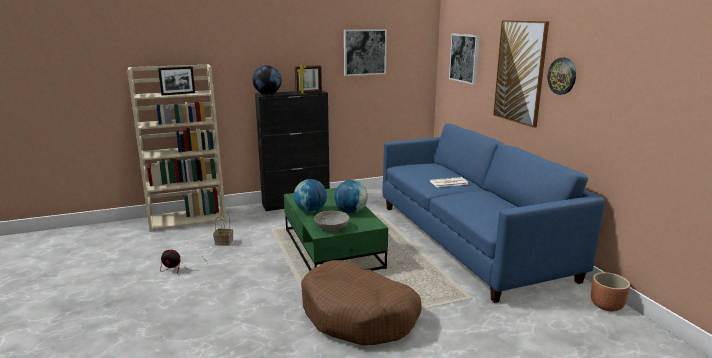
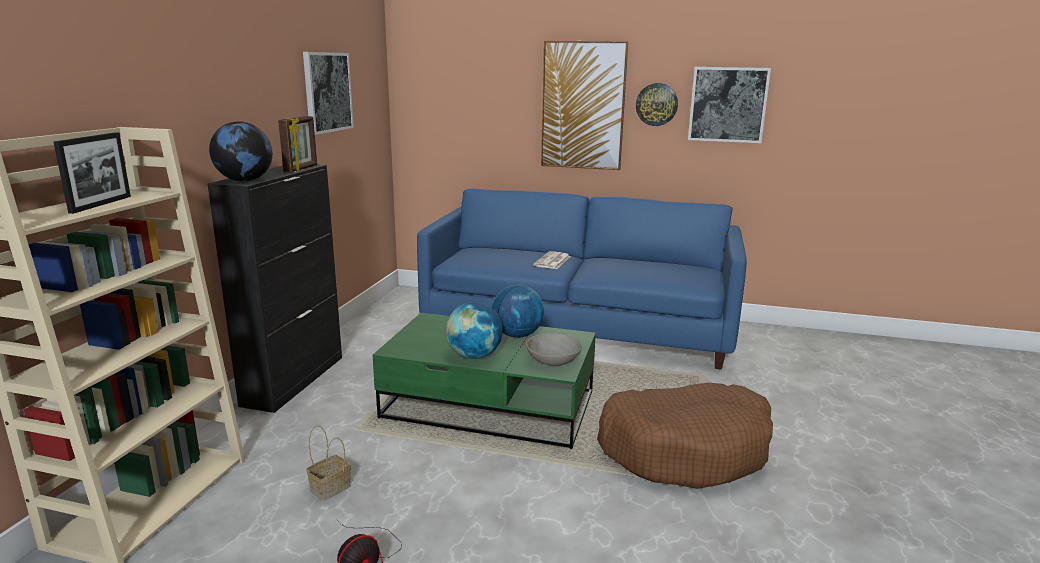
camera: 55 degrees left, 0 degrees up
picture [449,34,480,85] -> picture moved to [688,67,771,143]
brown planter [591,272,630,311] -> none

